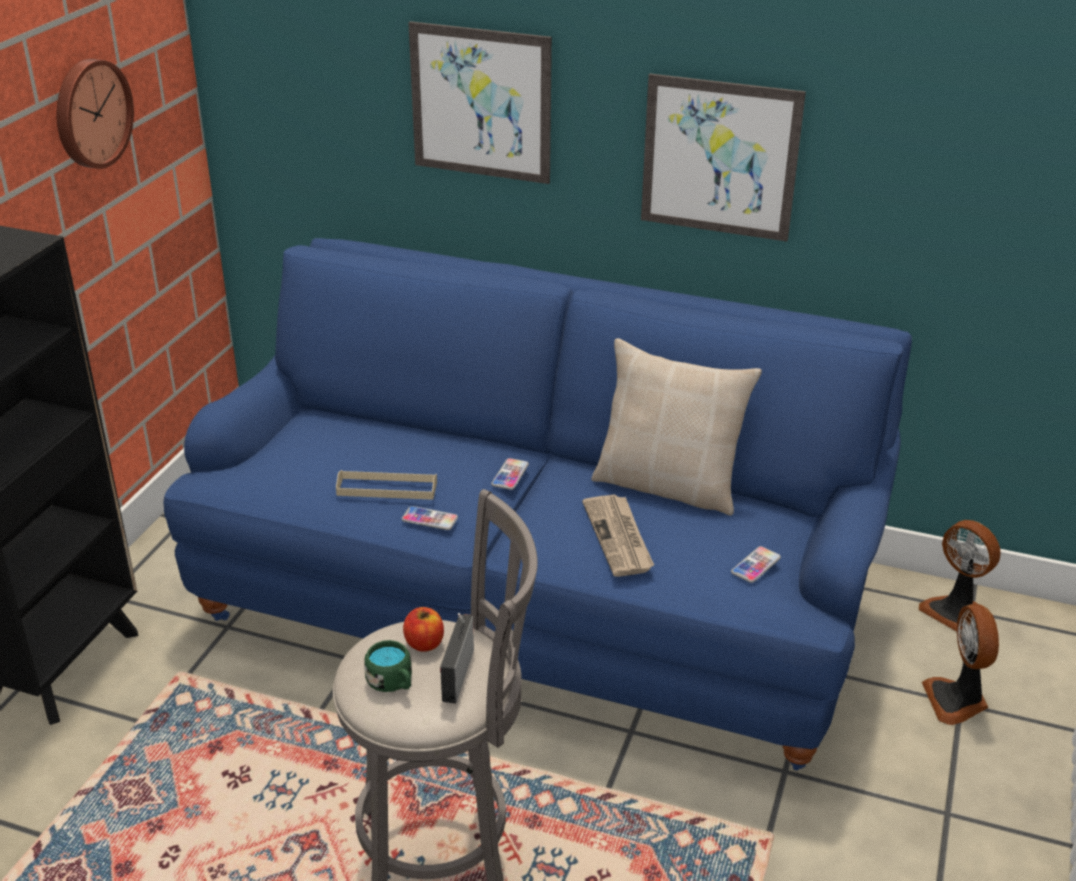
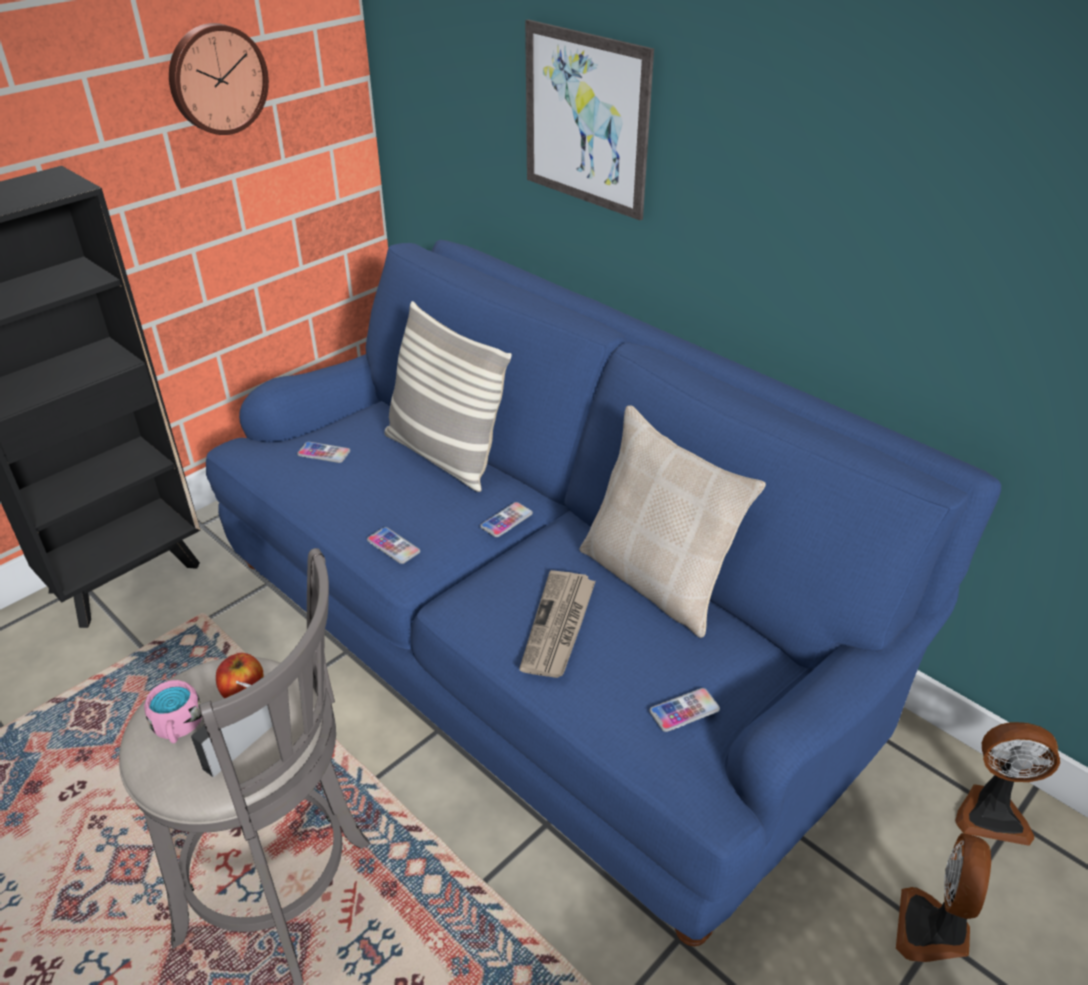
camera: 25 degrees right, 5 degrees up
beige tray [336,470,437,500] -> none
green mug [364,640,412,692] -> pink mug [144,680,202,744]
picture [641,74,806,241] -> none
fan [919,520,1001,632] -> fan turned 60 degrees counterclockwise [955,722,1060,846]
none -> phone [297,442,350,463]
none -> pillow [384,301,512,492]

